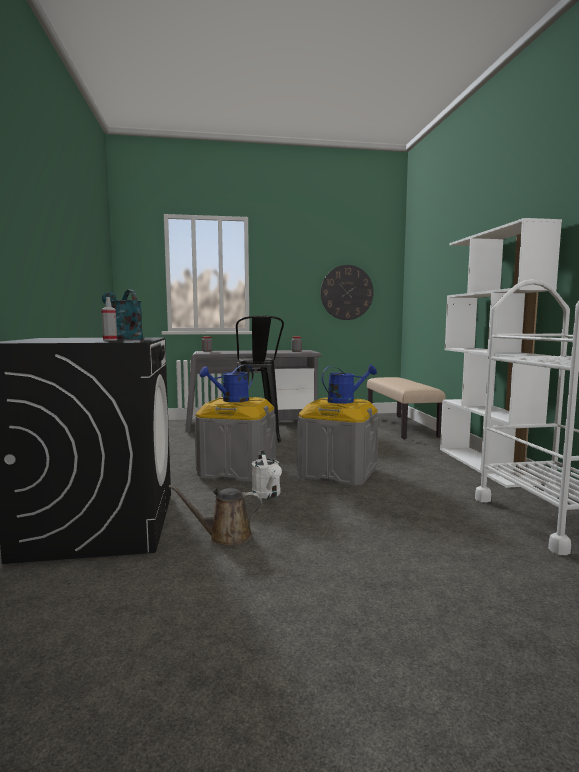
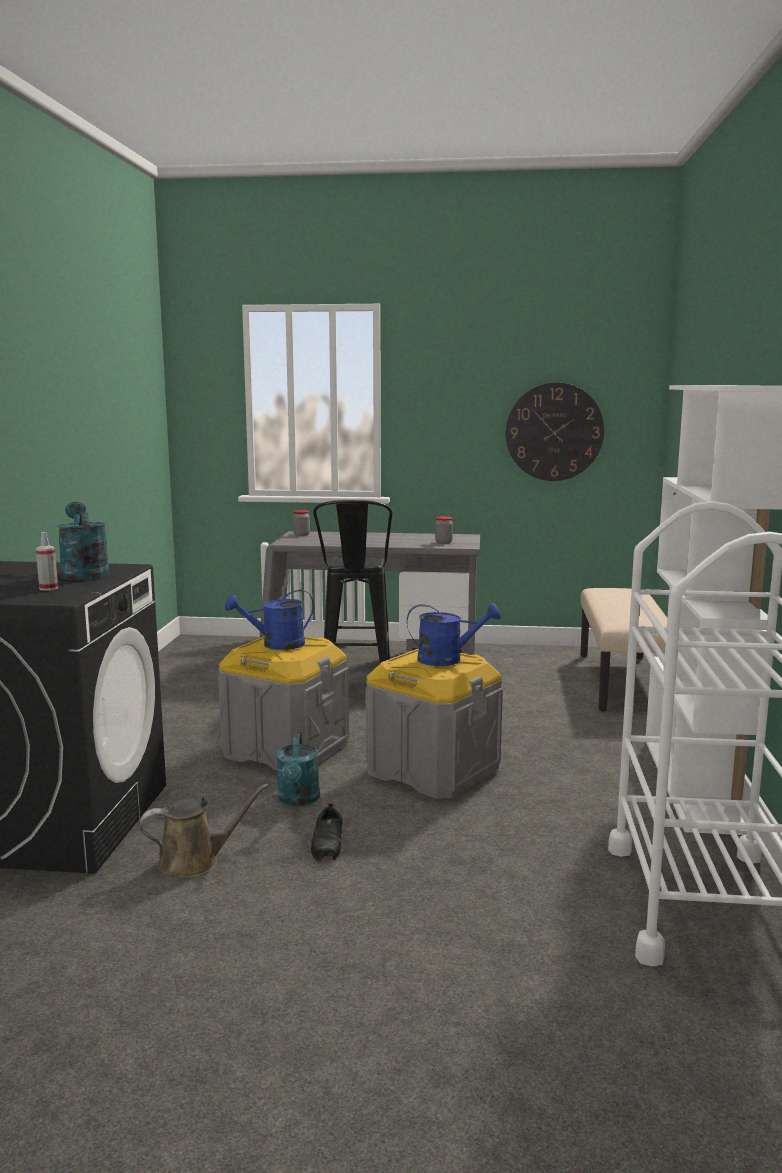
camera: 15 degrees right, 5 degrees up
brown watering can [169,485,262,546] -> brown watering can turned 150 degrees clockwise [140,784,269,878]
white watering can [252,451,282,498] -> turquoise watering can [276,732,320,806]
none -> black shoe [311,803,342,863]

